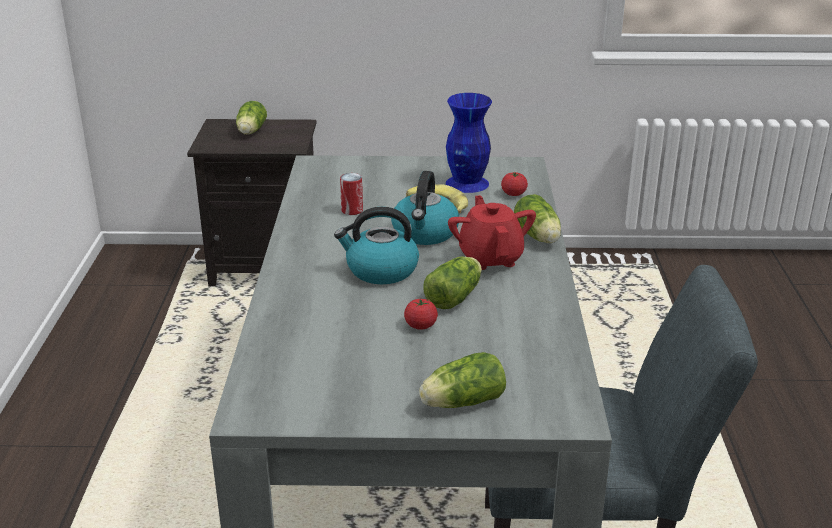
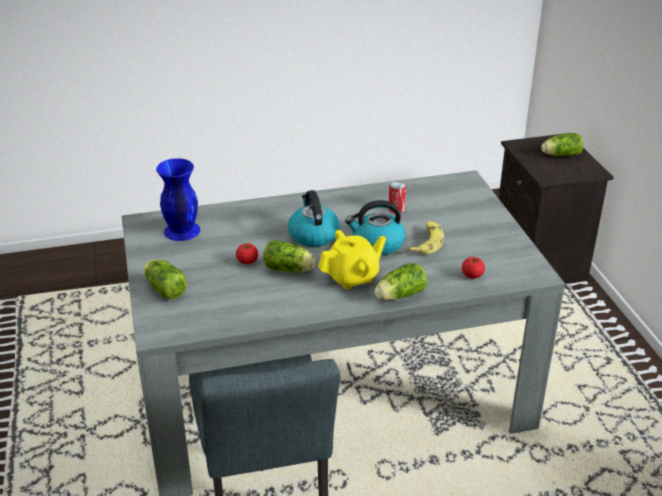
camera: 75 degrees right, 5 degrees up
blue vase [446,93,492,193] -> blue vase moved to [156,158,200,241]
red teapot [448,195,536,270] -> yellow teapot [318,230,386,290]

